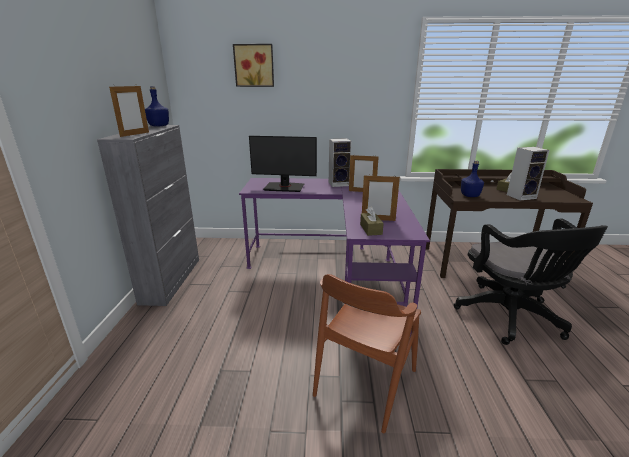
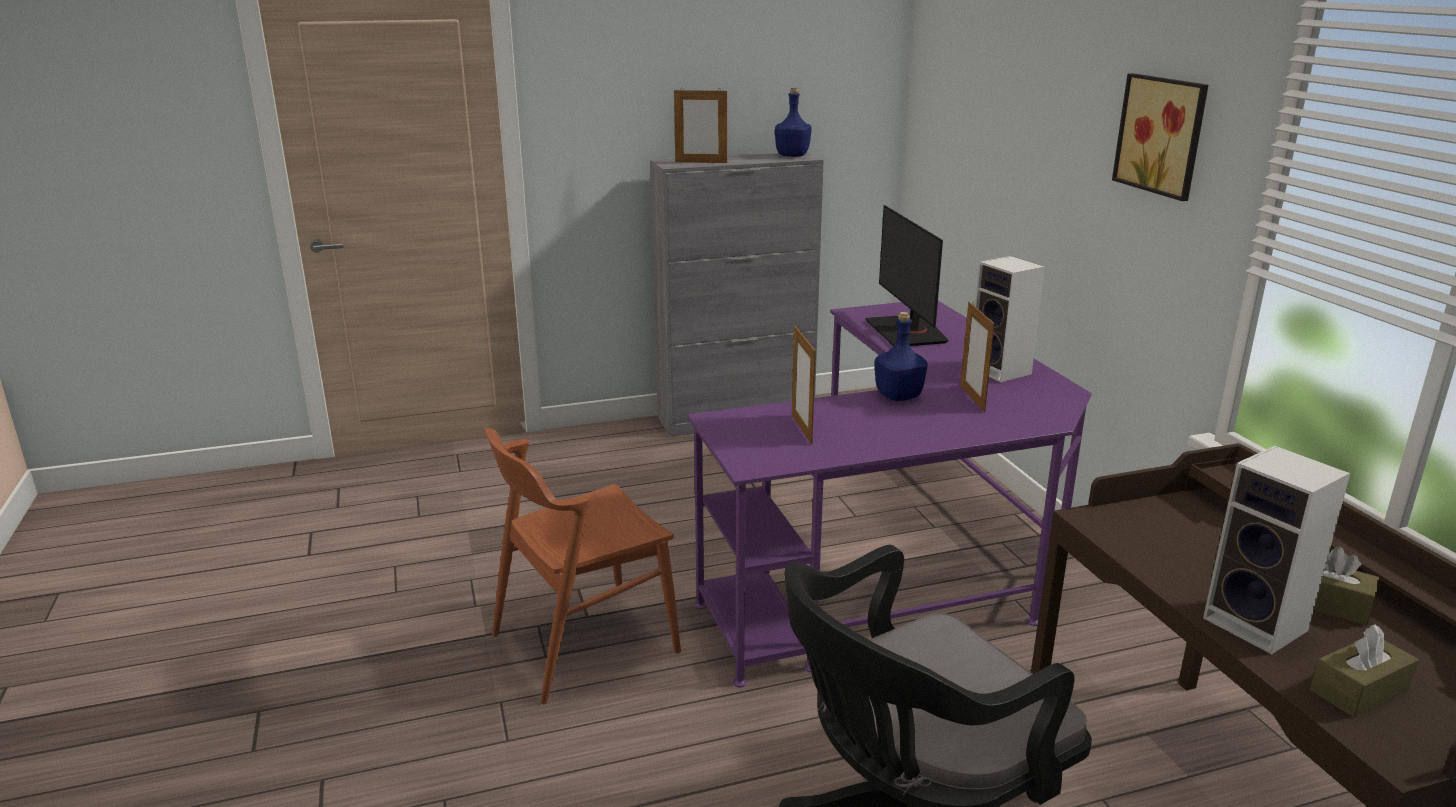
camera: 70 degrees right, 0 degrees up
picture [233,44,274,87] -> picture moved to [1112,73,1208,201]
brown chair [313,274,421,434] -> brown chair turned 45 degrees counterclockwise [485,428,681,704]
brown tissue box [360,207,384,236] -> brown tissue box moved to [1310,624,1419,717]
blue bottle [461,160,484,197] -> blue bottle moved to [875,312,928,401]

